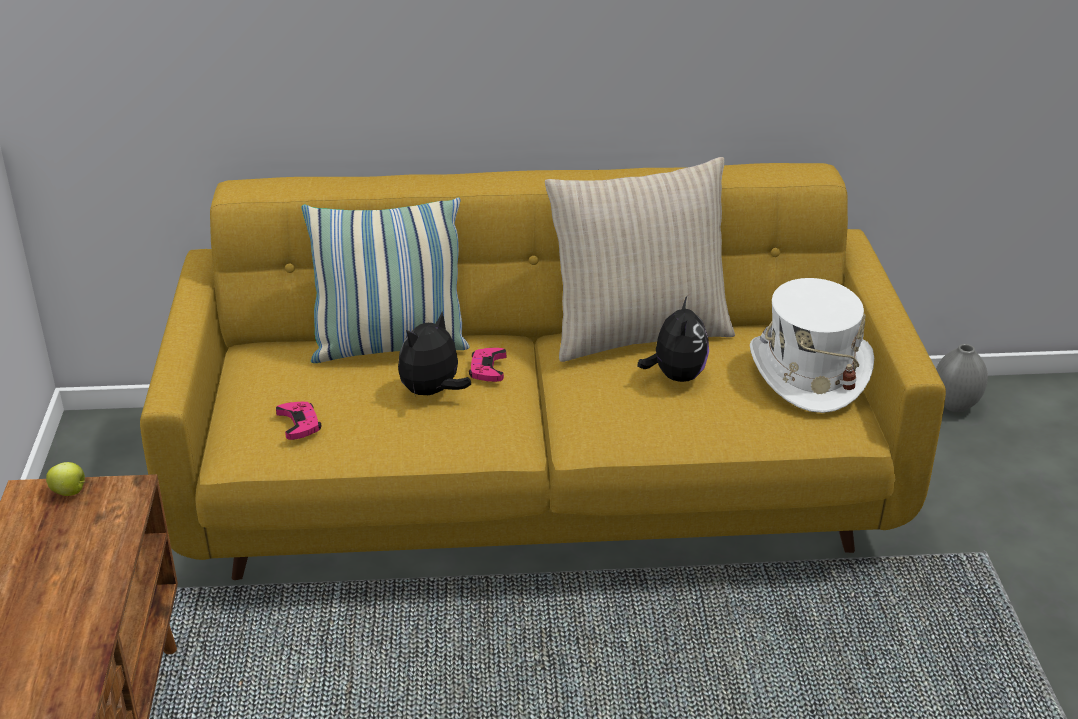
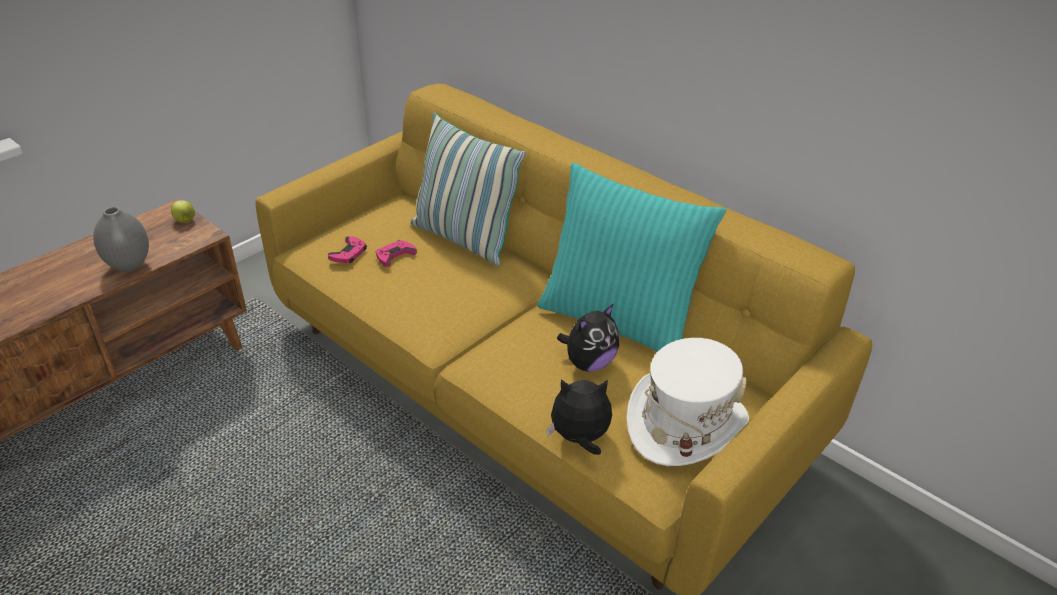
camera: 45 degrees right, 5 degrees up
plush toy [398,311,471,397] -> plush toy moved to [546,379,612,455]
pink game controller [469,348,506,382] -> pink game controller moved to [376,240,417,267]
beige pillow [545,157,735,362] -> turquoise pillow [537,163,726,352]
grey vase [936,344,988,412] -> grey vase moved to [93,207,149,272]

